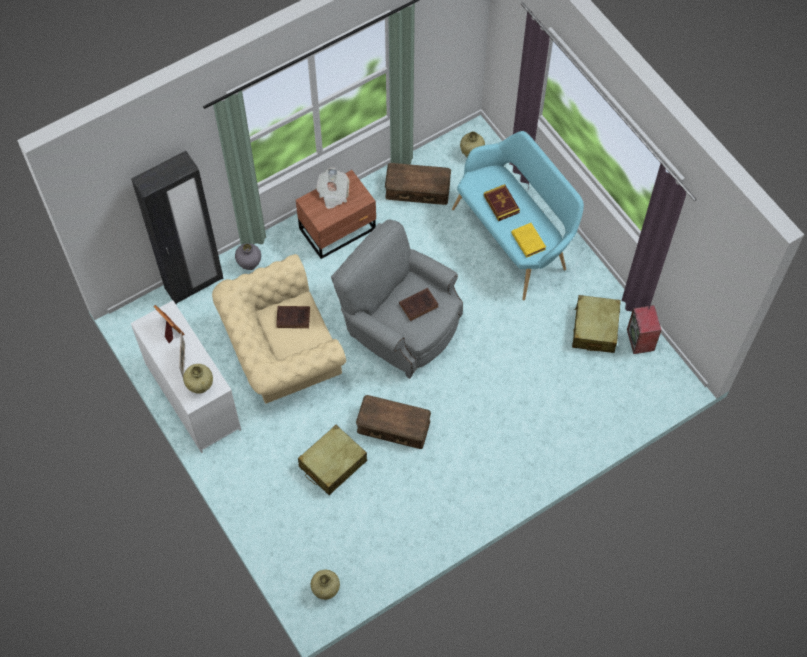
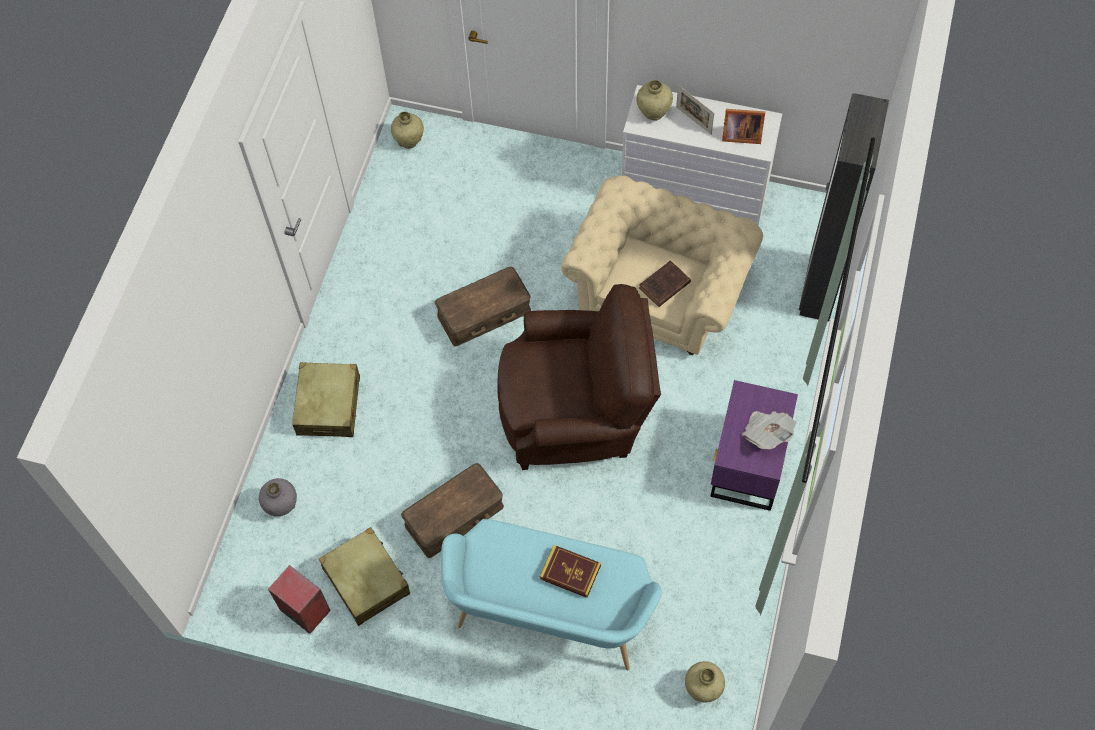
camera: 140 degrees right, 0 degrees up
grey vase [235,243,261,270] -> grey vase moved to [259,478,297,516]
brown nightstand [296,170,376,259] -> purple nightstand [710,380,798,511]
beige suitcase [298,425,367,495] -> beige suitcase moved to [292,362,360,437]
grey armchair [331,219,463,379] -> brown armchair [497,284,661,470]
brown storage box [385,163,451,205] -> brown storage box moved to [401,463,504,558]
brown book [399,288,439,321] -> none
yellow book [511,223,546,258] -> none

